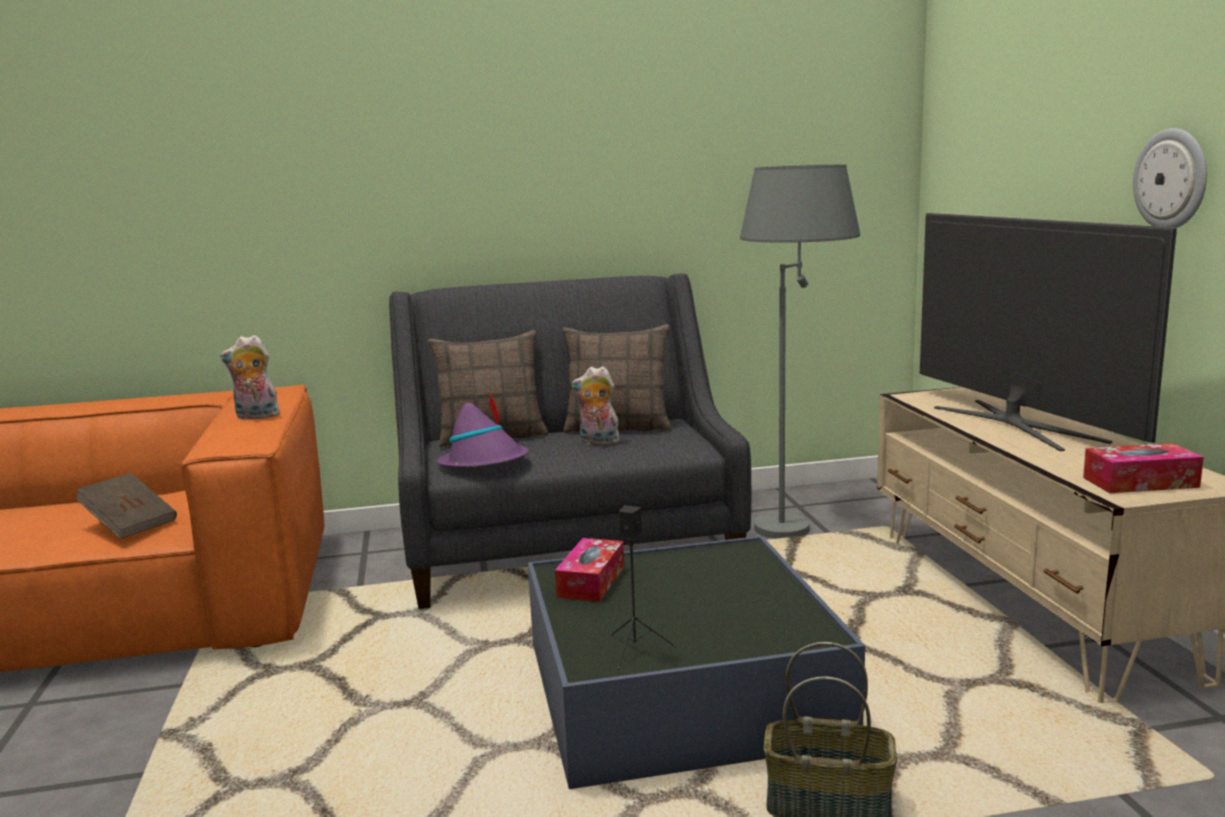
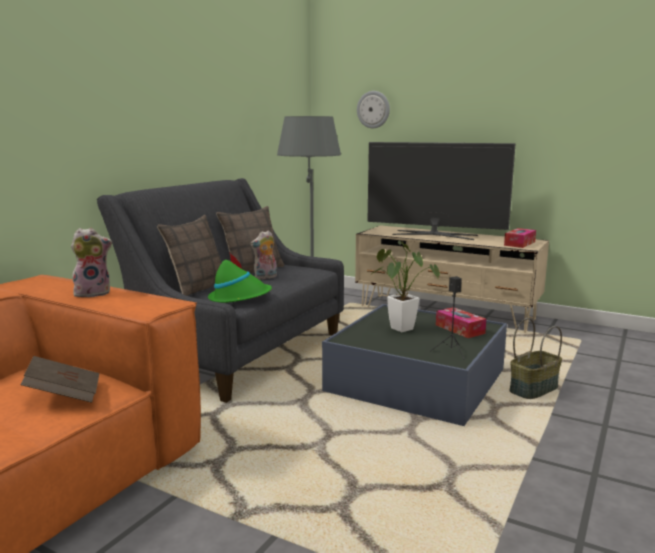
camera: 50 degrees left, 0 degrees up
plush toy [220,335,280,419] -> plush toy turned 150 degrees counterclockwise [71,228,112,297]
purple hat [437,391,529,467] -> green hat [208,252,272,303]
tissue box [555,538,624,602] -> tissue box moved to [436,307,486,338]
wall clock [1133,128,1207,228] -> wall clock moved to [357,91,390,128]
none -> potted plant [371,241,440,332]

